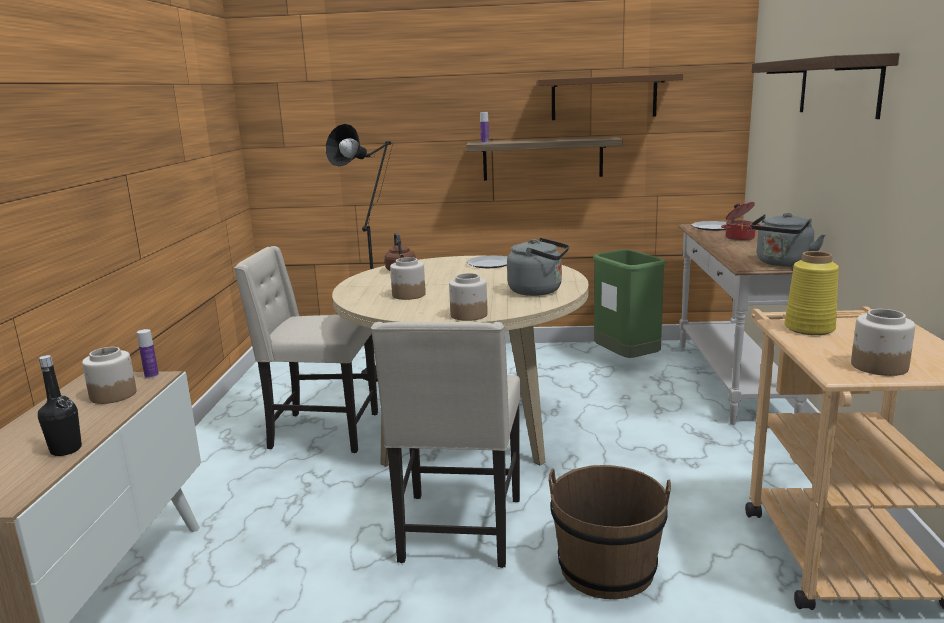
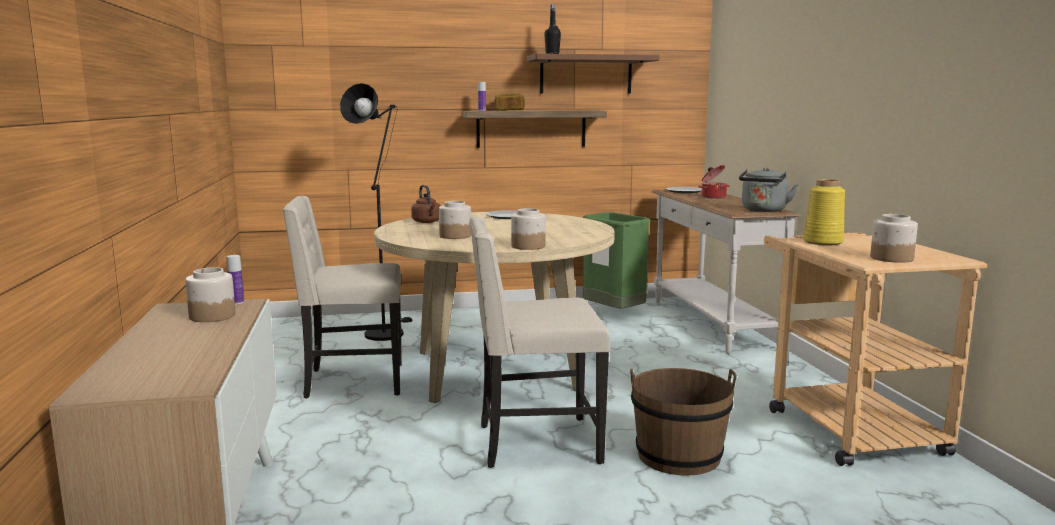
camera: 15 degrees left, 5 degrees down
black bottle [38,355,82,456] -> black bottle moved to [544,4,561,54]
beige chair [371,322,521,568] -> beige chair turned 90 degrees clockwise [469,217,610,468]
grey kettle [507,238,569,296] -> none
shelf [752,53,900,119] -> none
none -> bread [495,93,525,111]

